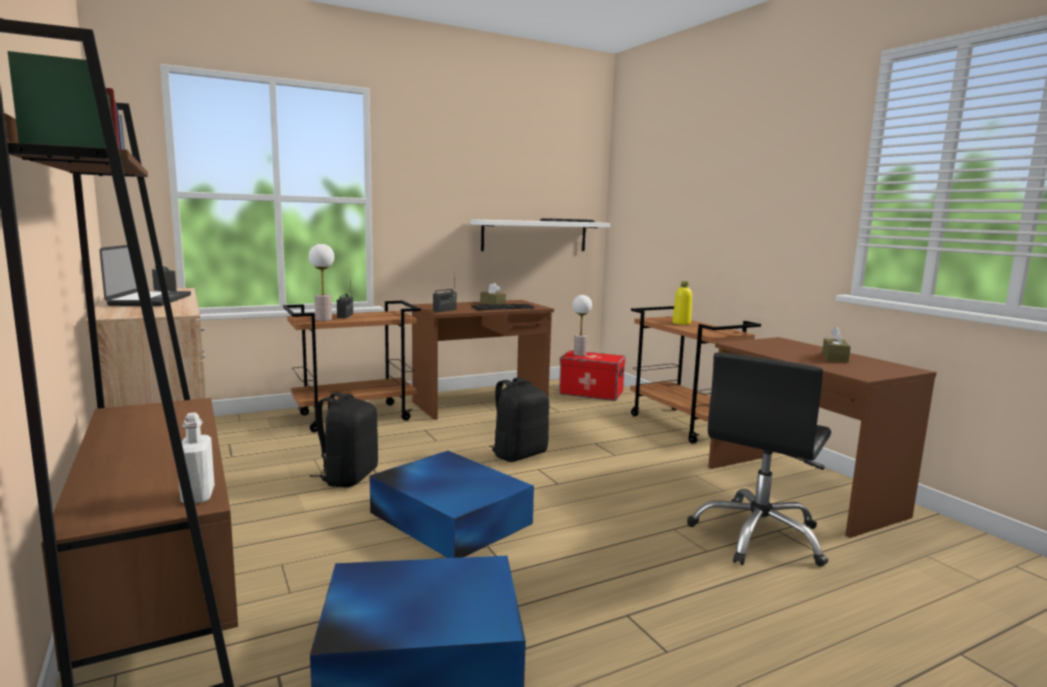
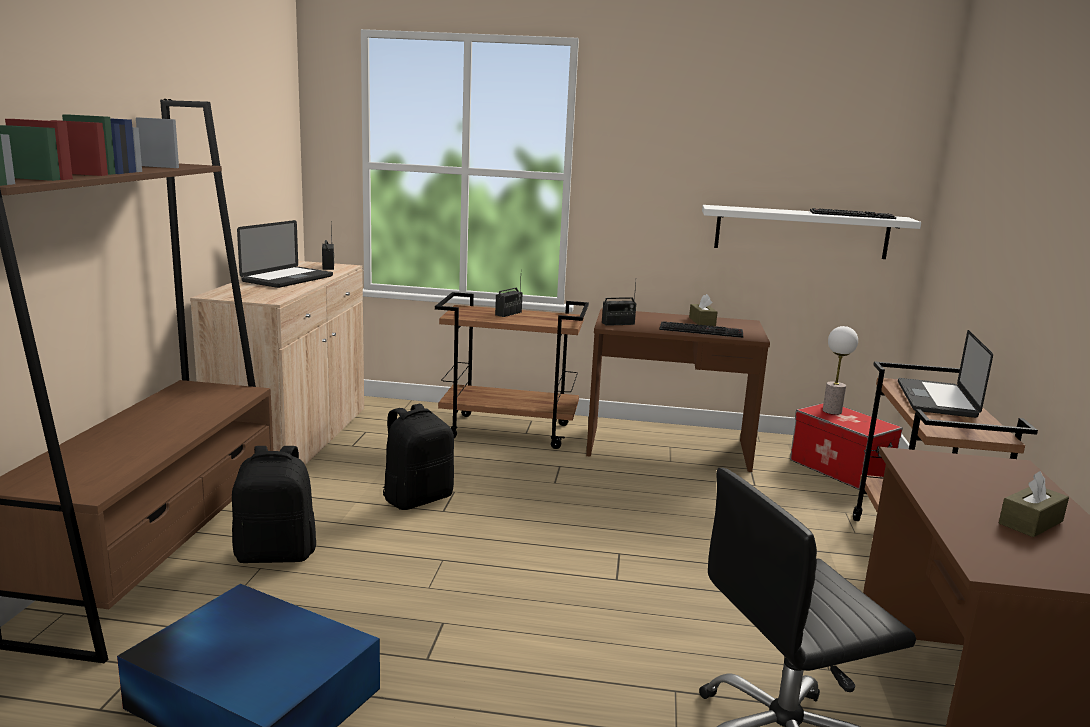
camera: 35 degrees right, 5 degrees up
white bottle [179,413,215,503] -> none
table lamp [309,244,334,321] -> none
blue storage box [370,451,534,558] -> none
black backpack [489,377,549,462] -> black backpack moved to [232,446,316,563]
yellow bottle [673,281,692,325] -> laptop [898,330,993,418]

